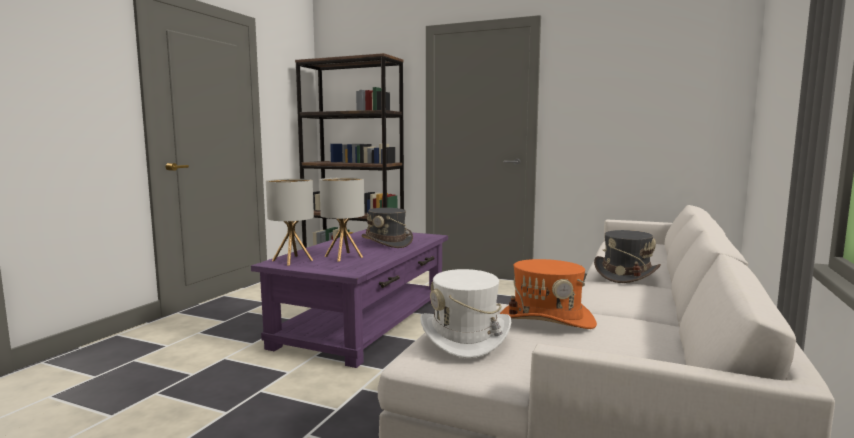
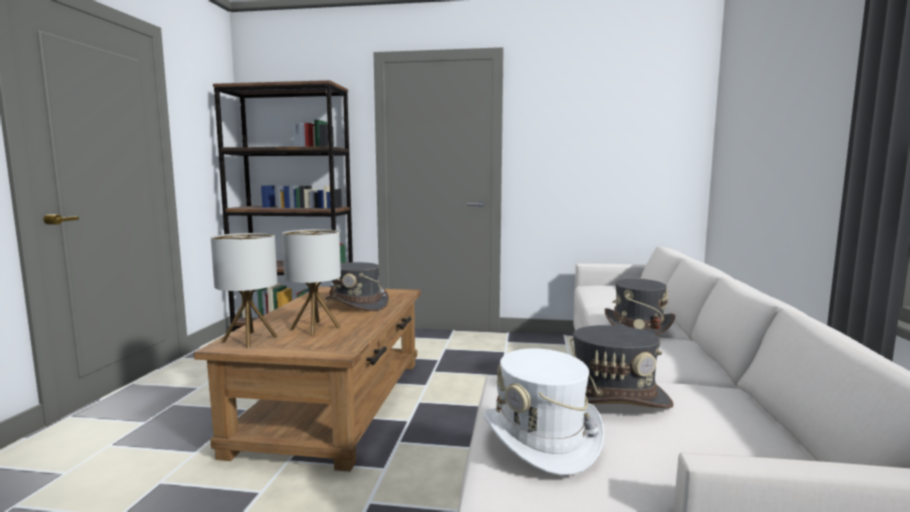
camera: 15 degrees left, 0 degrees up
purple coffee table [251,229,448,368] -> brown coffee table [194,287,421,472]
orange hat [500,259,597,329] -> grey hat [570,325,674,408]

